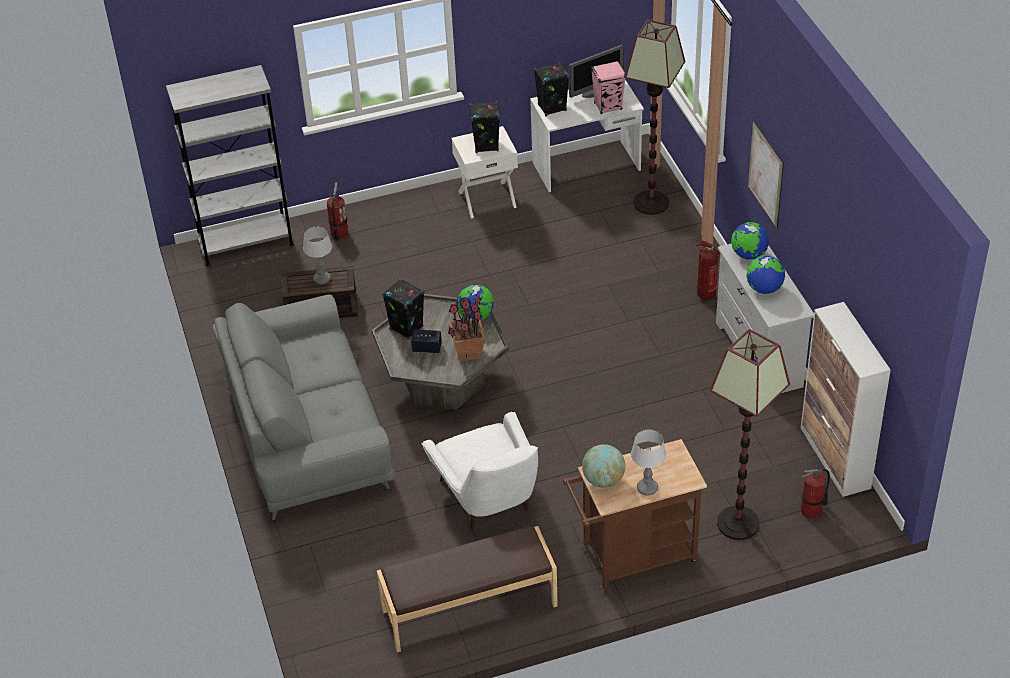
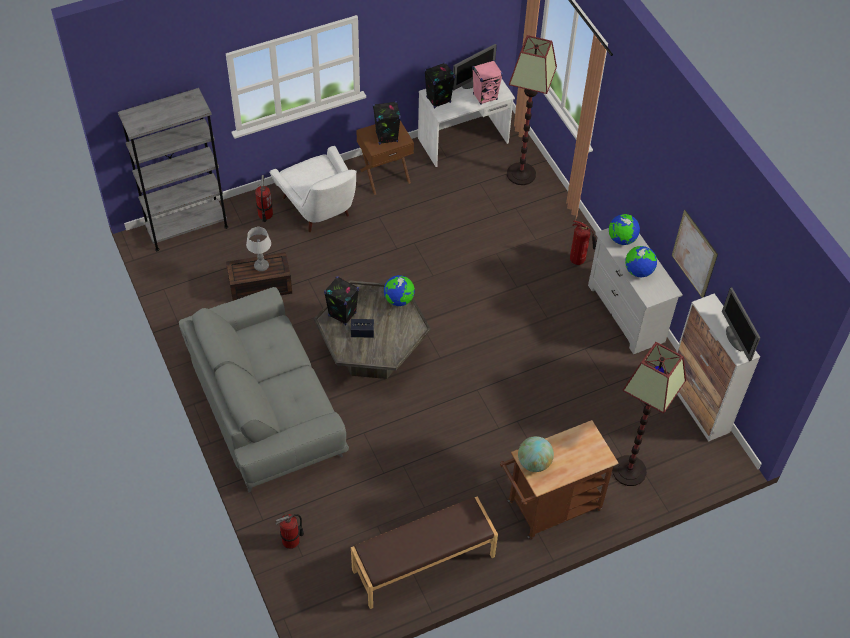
camera: 10 degrees left, 10 degrees up
white armchair [421,412,538,530] -> white armchair moved to [269,146,357,232]
potted plant [448,295,485,362] -> none
white nightstand [452,126,518,219] -> brown nightstand [356,121,414,195]
table lamp [631,430,666,496] -> none
picture [748,121,784,228] -> picture moved to [672,210,718,298]
fire extinguisher [801,468,830,519] -> fire extinguisher moved to [275,514,304,549]
none -> monitor [722,287,760,361]

